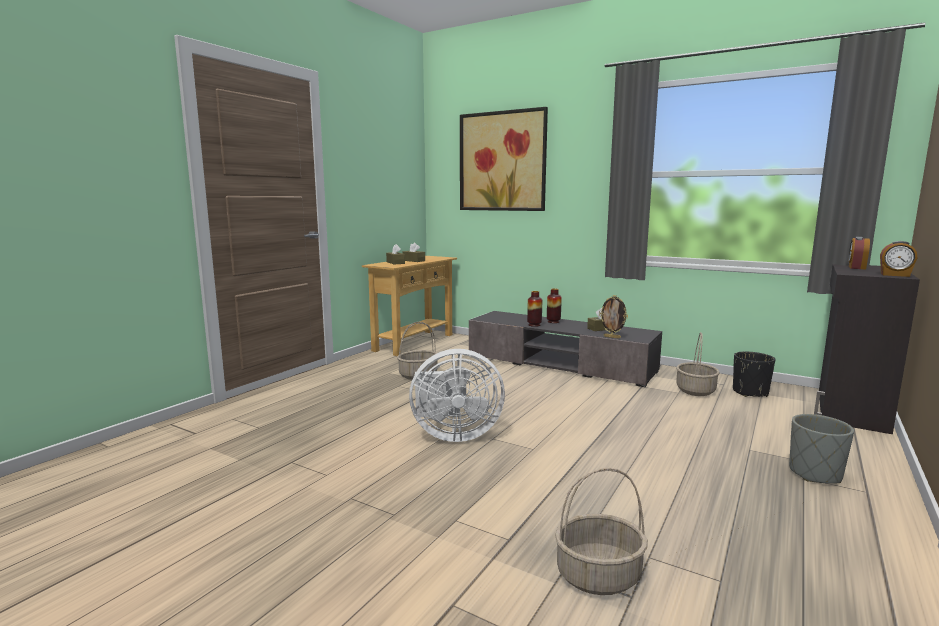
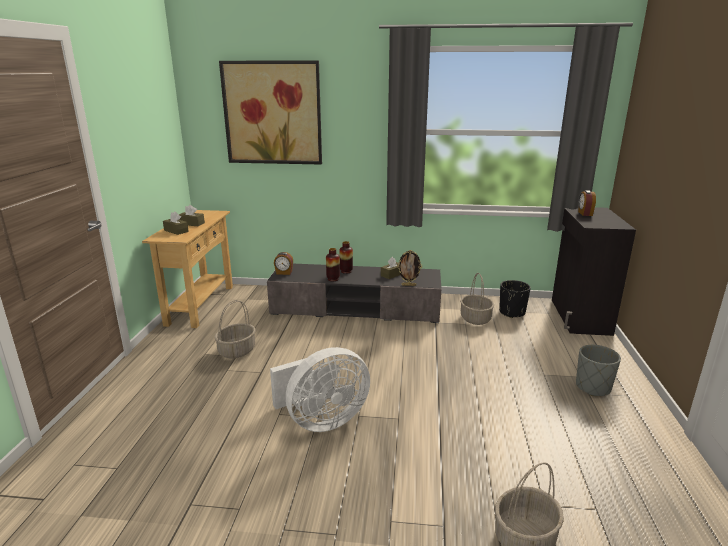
camera: 25 degrees left, 10 degrees up
alarm clock [880,241,917,277] -> alarm clock moved to [274,252,293,275]

